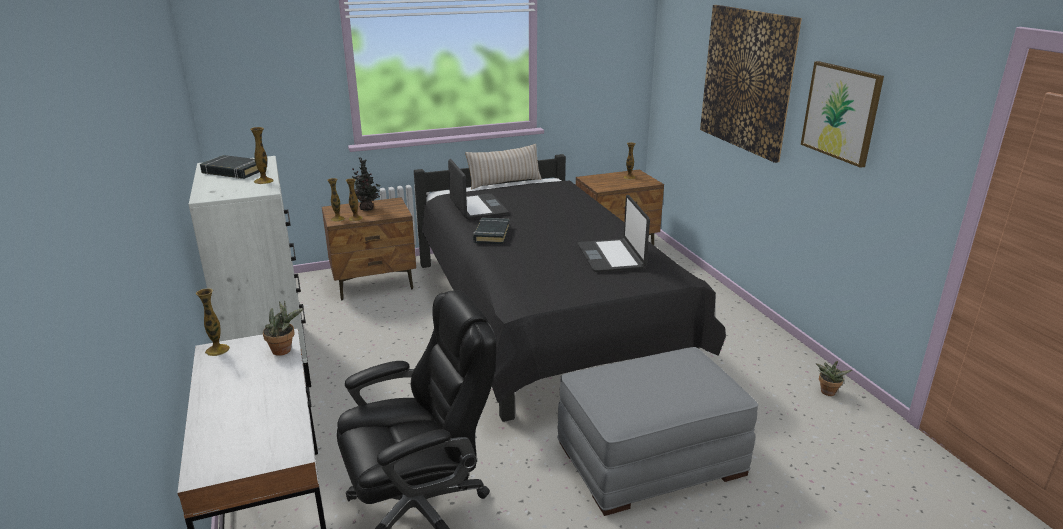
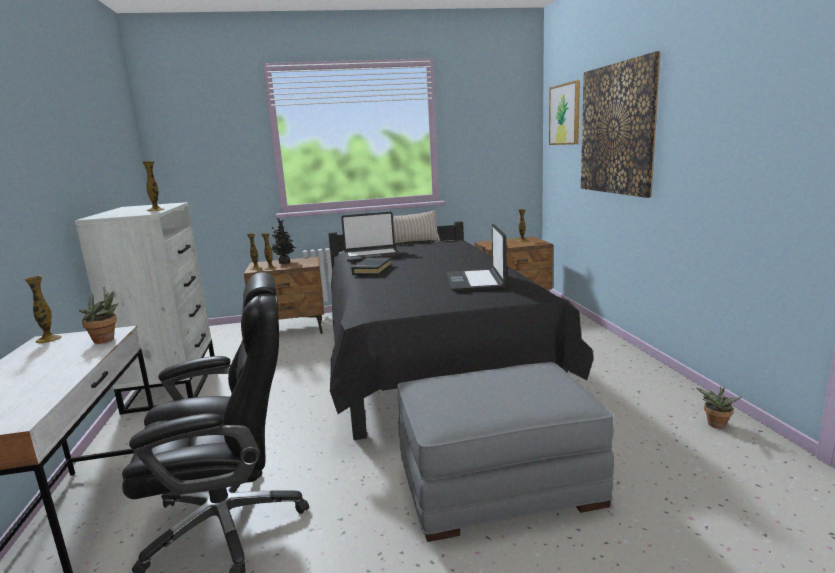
camera: 10 degrees right, 10 degrees down
black book [200,155,259,179] -> none
laptop [448,159,508,219] -> laptop turned 90 degrees clockwise [341,212,400,262]
picture [801,61,884,168] -> picture moved to [549,80,580,145]

